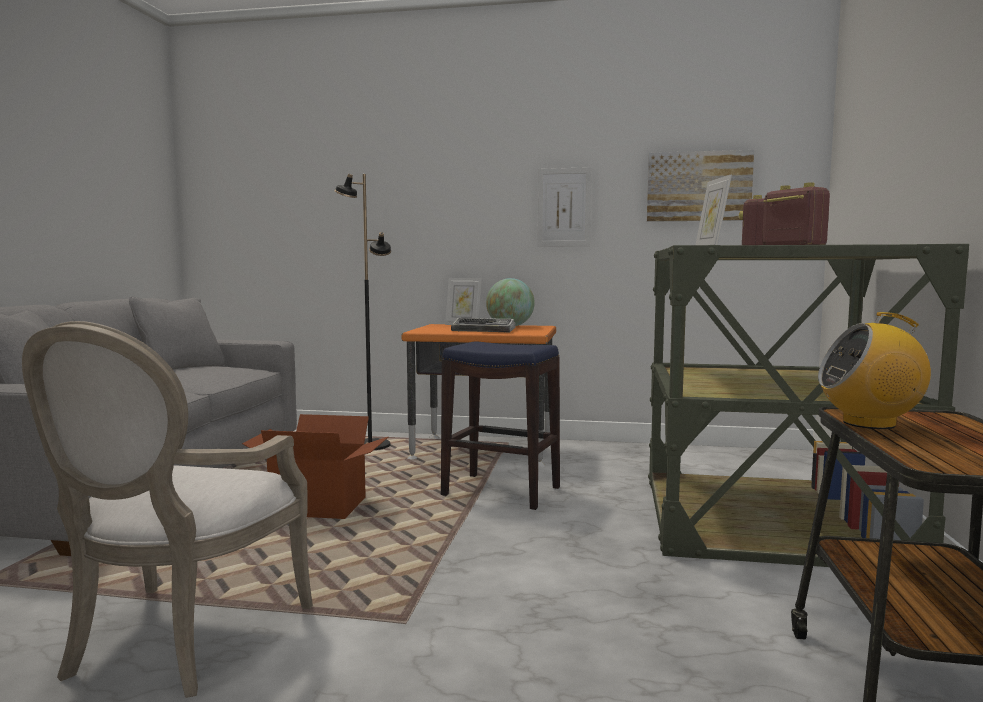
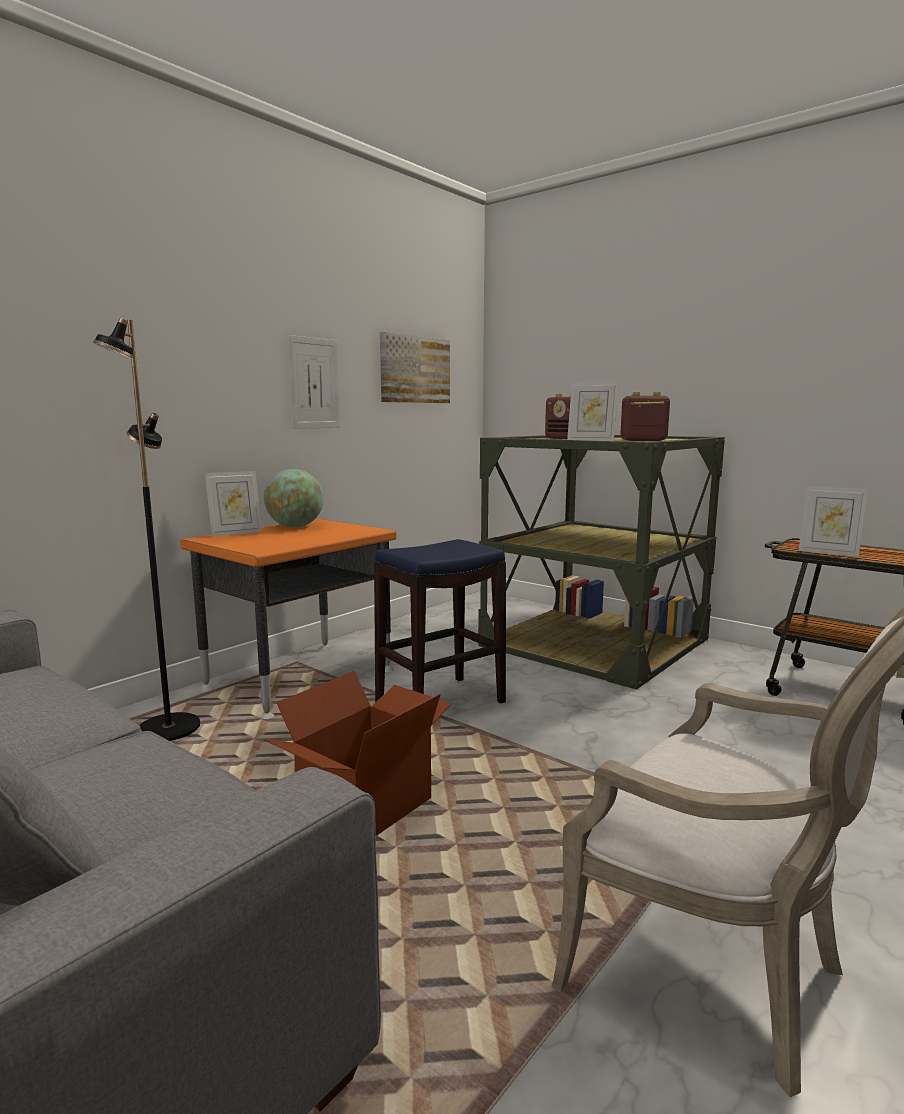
camera: 60 degrees left, 5 degrees up
keyboard [451,318,516,333] -> none
radio [818,312,931,429] -> picture frame [799,486,868,557]

